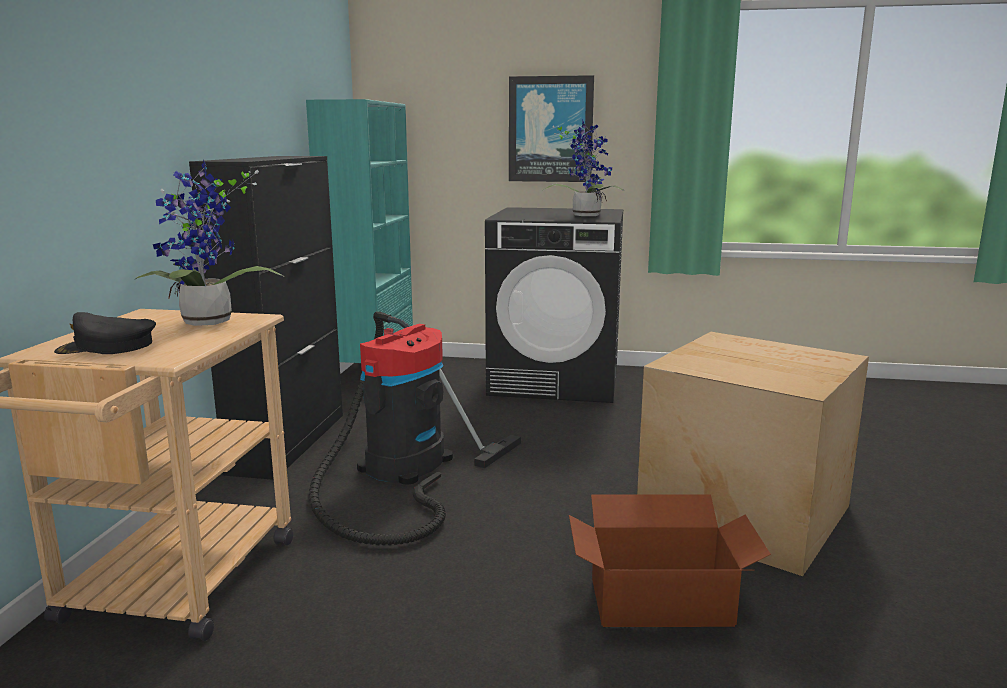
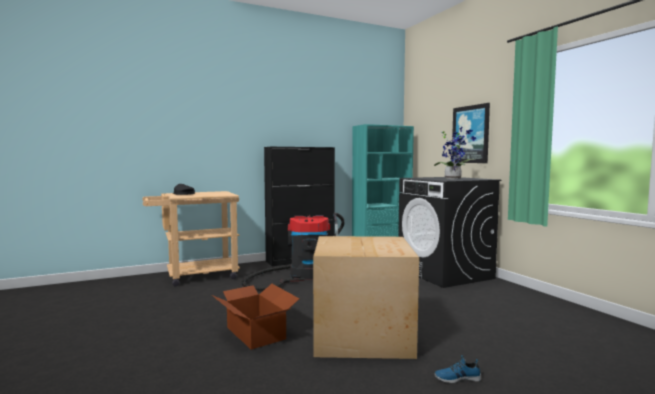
camera: 55 degrees right, 10 degrees down
potted plant [134,160,283,326] -> none
none -> shoe [434,355,481,383]

